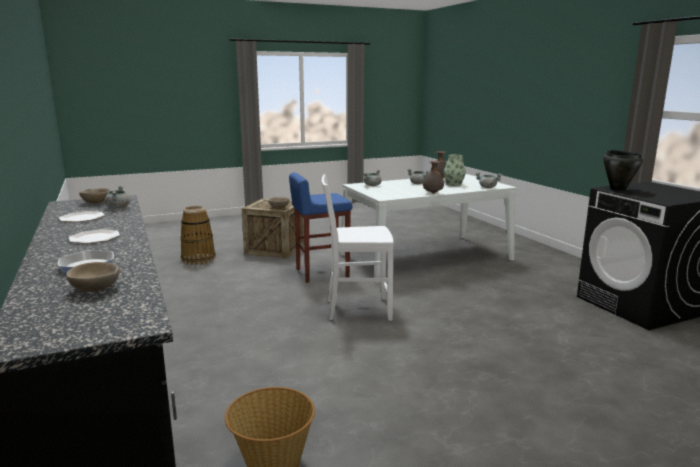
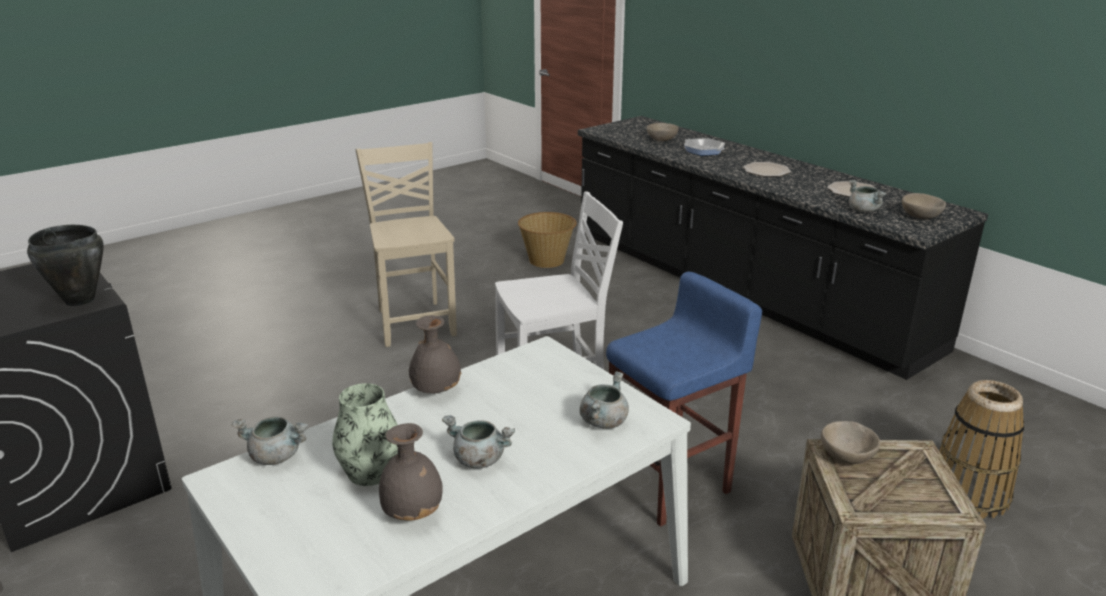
camera: 165 degrees right, 10 degrees up
none -> beige chair [355,142,457,347]

